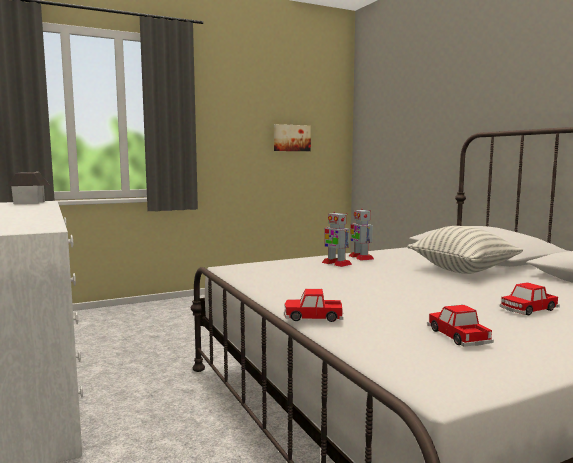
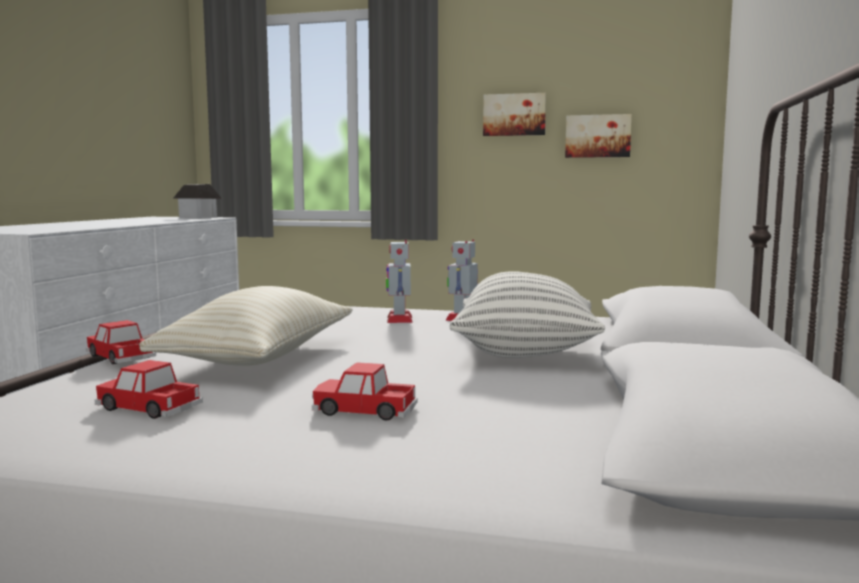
camera: 40 degrees right, 0 degrees up
toy car [427,305,494,347] -> toy car turned 90 degrees counterclockwise [95,360,203,419]
none -> beige pillow [139,286,353,366]
none -> picture [483,93,546,136]

